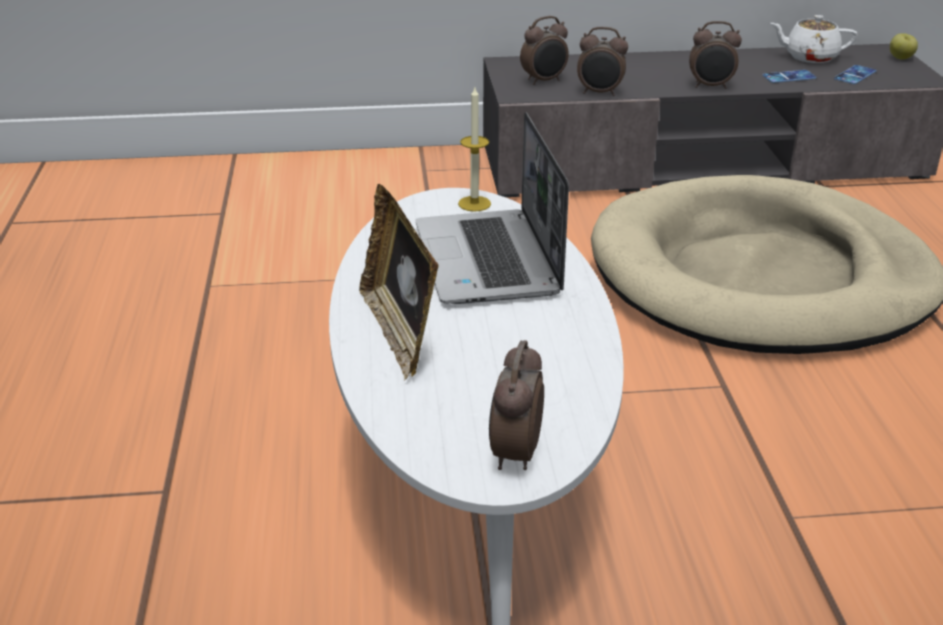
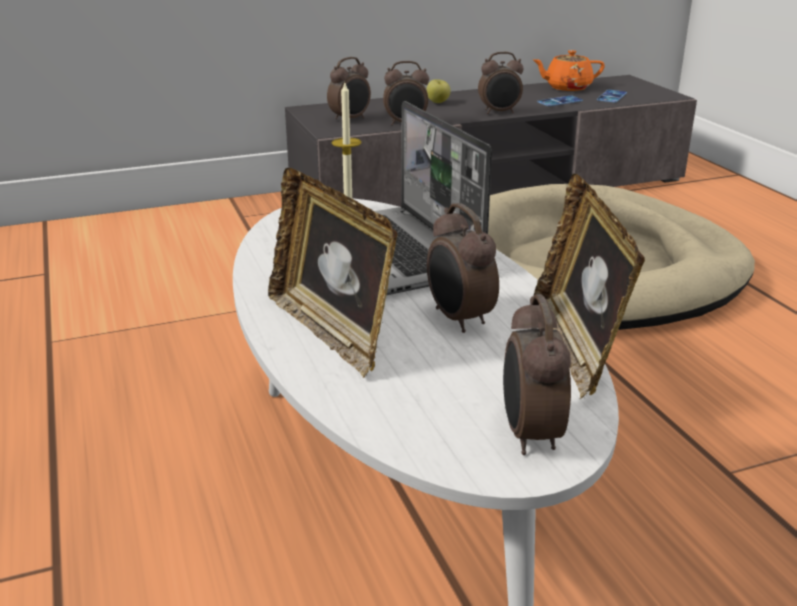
camera: 15 degrees left, 5 degrees down
white teapot [770,15,858,63] -> orange teapot [533,50,605,91]
apple [890,33,918,60] -> apple moved to [426,79,451,103]
none -> alarm clock [427,203,499,333]
none -> picture frame [534,174,645,399]

